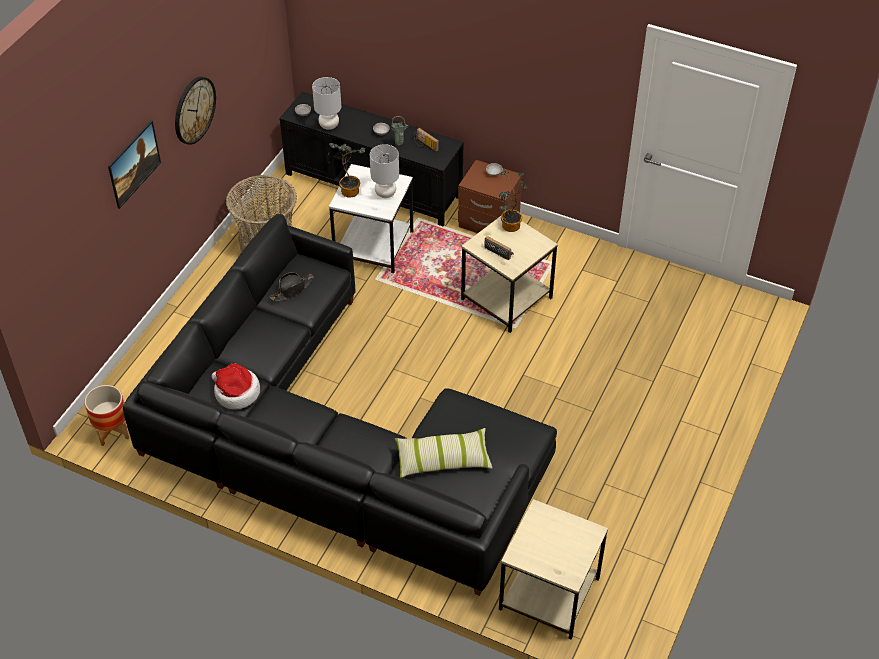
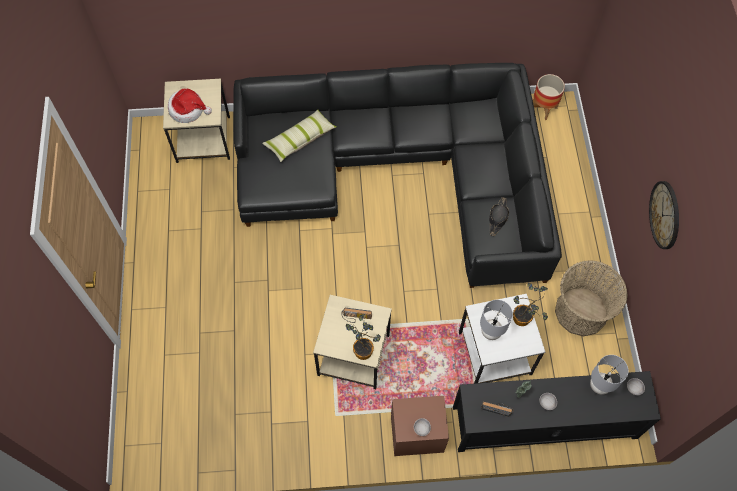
camera: 150 degrees right, 15 degrees up
picture [108,120,161,209] -> none
hat [212,364,260,409] -> hat moved to [168,89,212,123]

